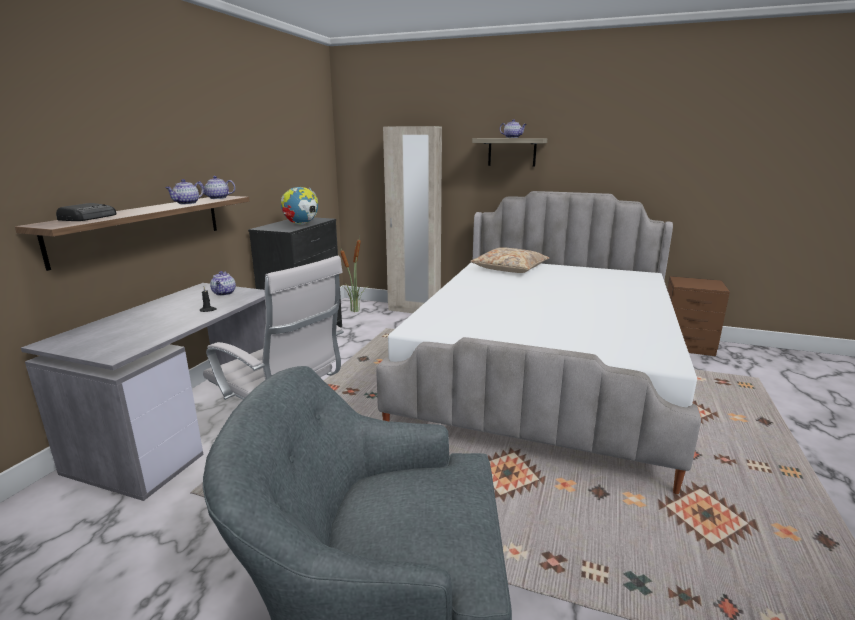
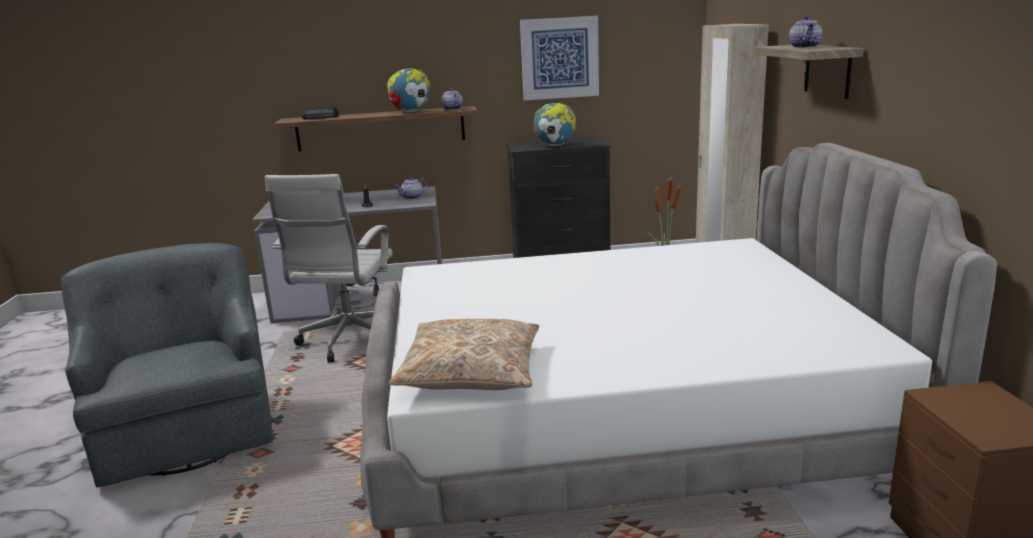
camera: 65 degrees right, 0 degrees up
teapot [165,179,204,204] -> globe [387,68,430,112]
beige pillow [470,247,549,273] -> beige pillow moved to [389,319,539,390]
none -> picture [520,16,599,100]

